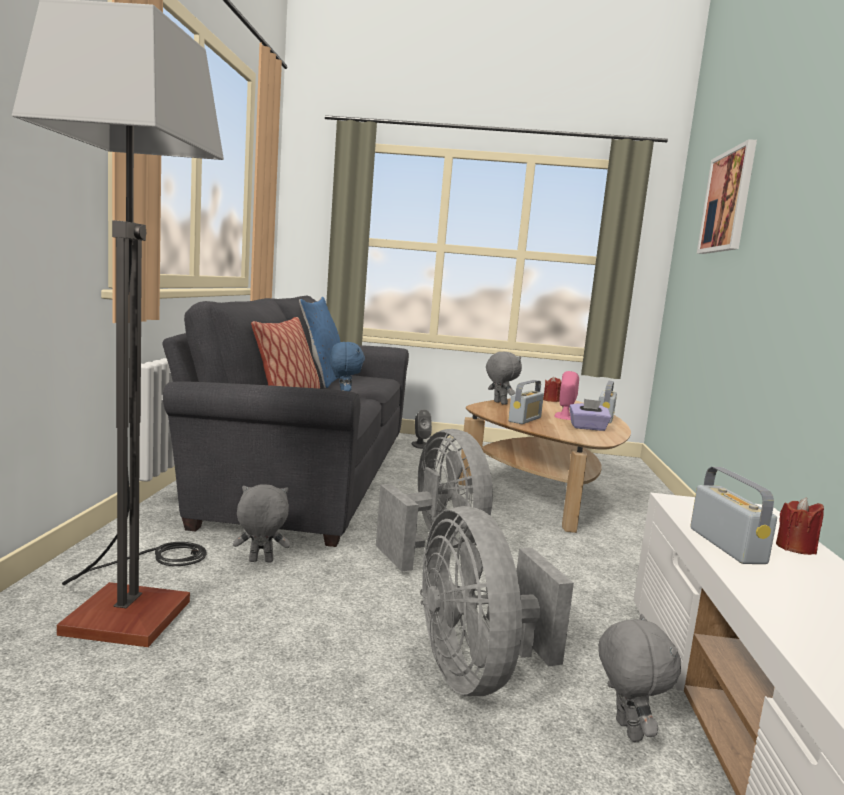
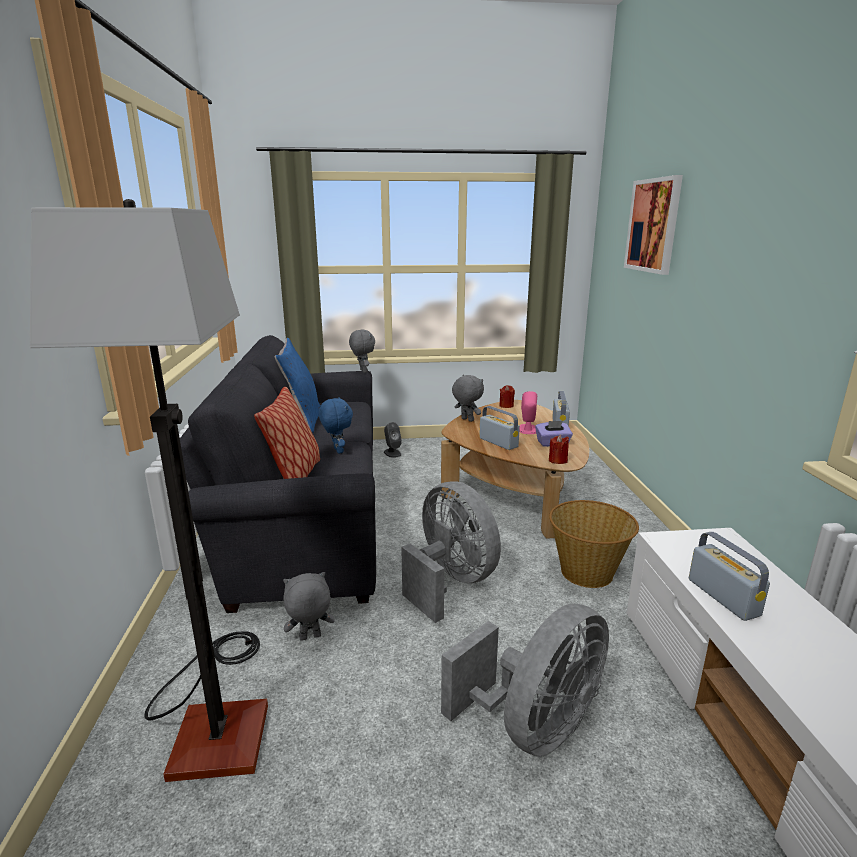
camera: 10 degrees left, 10 degrees up
grey fan [420,506,574,696] -> grey fan turned 105 degrees counterclockwise [441,604,609,757]
radio [508,380,544,424] -> radio turned 60 degrees counterclockwise [479,406,520,450]
grey plush toy [598,614,681,742] -> grey plush toy moved to [349,330,375,373]
red candle [776,498,824,555] -> red candle moved to [549,435,569,464]
none -> basket [549,500,639,588]

